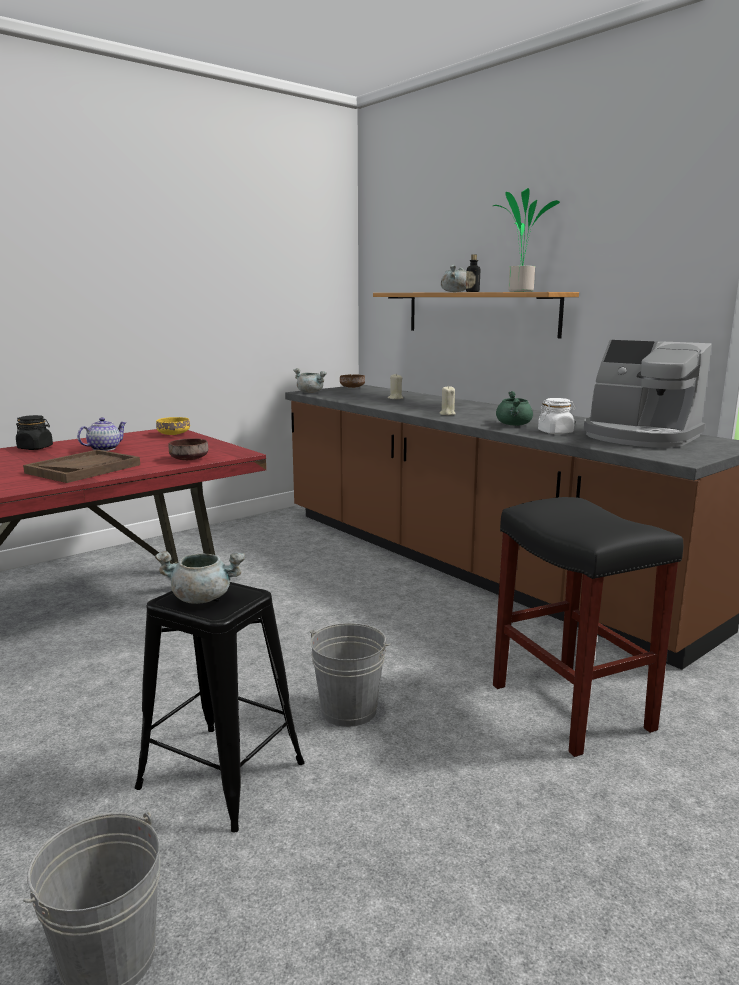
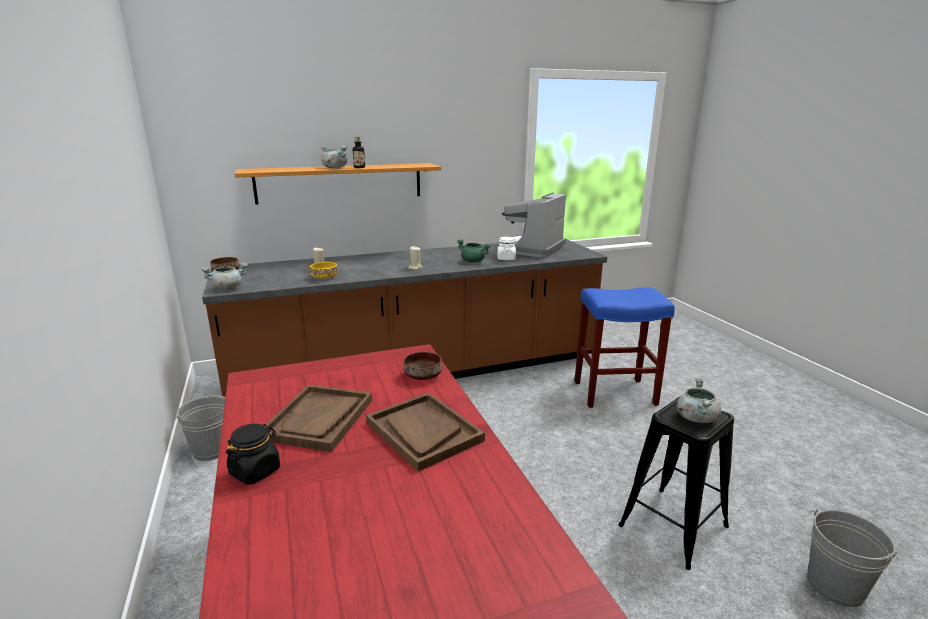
camera: 70 degrees left, 5 degrees up
teapot [77,417,126,451] -> brown tray [265,385,372,452]
yellow bowl [156,417,190,435] -> yellow bowl moved to [310,262,338,279]
grey bucket [310,623,391,727] -> grey bucket moved to [174,395,226,461]
potted plant [493,188,560,292] -> none
black stool [493,497,683,757] -> blue stool [575,287,675,408]
coffee machine [584,340,712,448] -> coffee machine turned 150 degrees clockwise [502,193,566,258]

